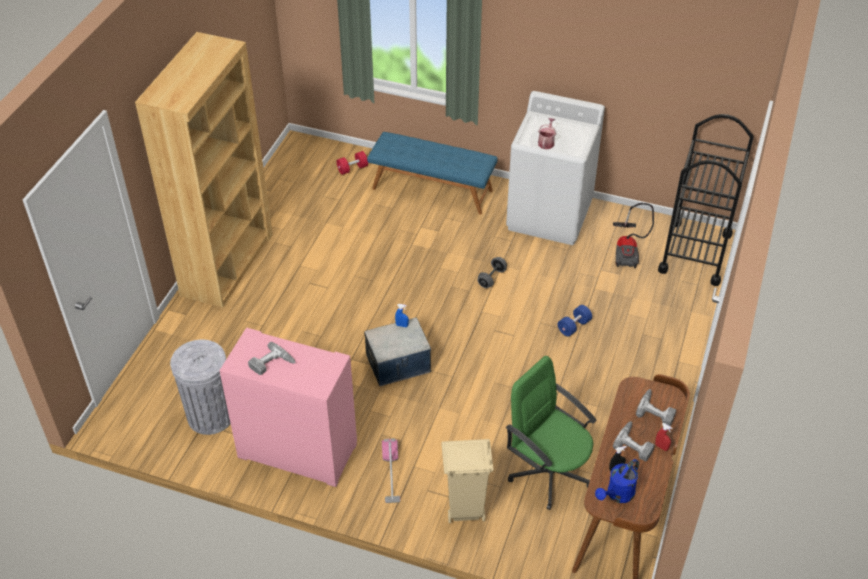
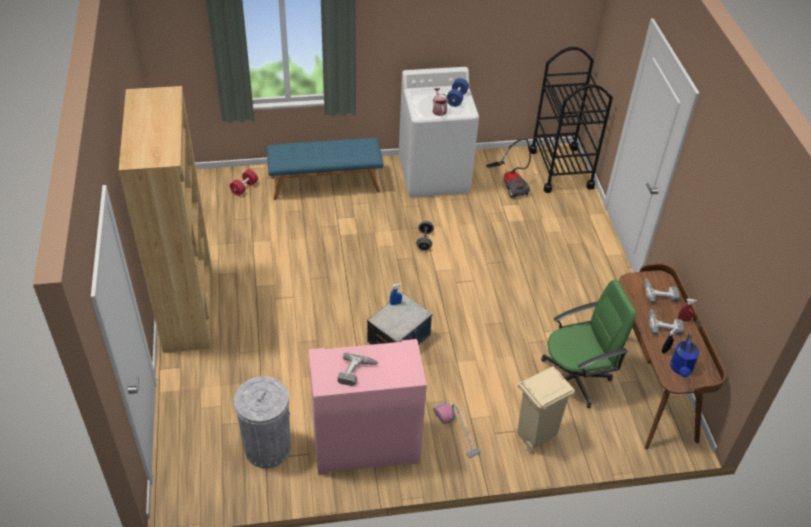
camera: 30 degrees left, 0 degrees up
green office chair [506,356,597,510] -> green office chair turned 150 degrees clockwise [541,280,636,408]
blue dumbbell [558,305,592,336] -> blue dumbbell moved to [446,78,469,107]

